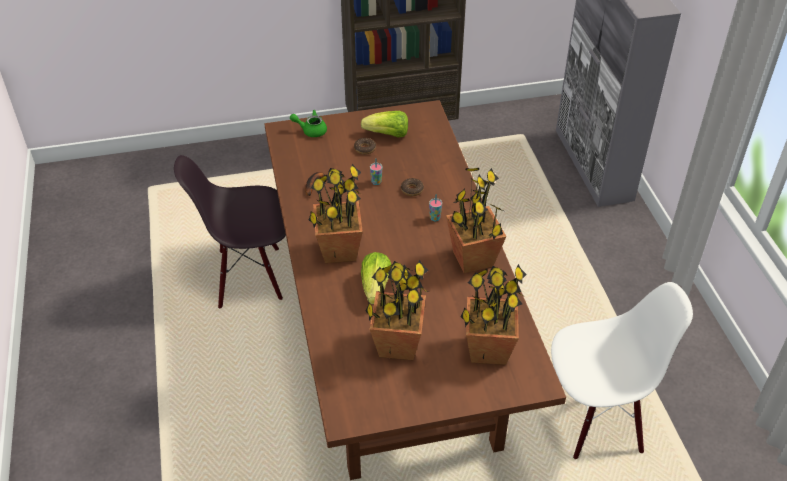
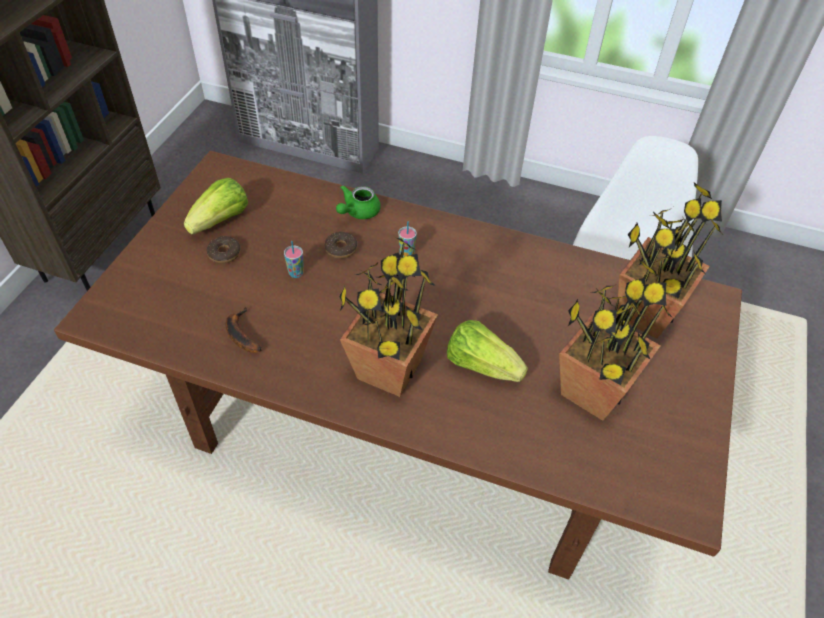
camera: 60 degrees left, 5 degrees up
black chair [174,155,286,308] -> none
green teapot [290,110,327,137] -> green teapot moved to [336,185,381,219]
potted plant [446,168,507,273] -> none

